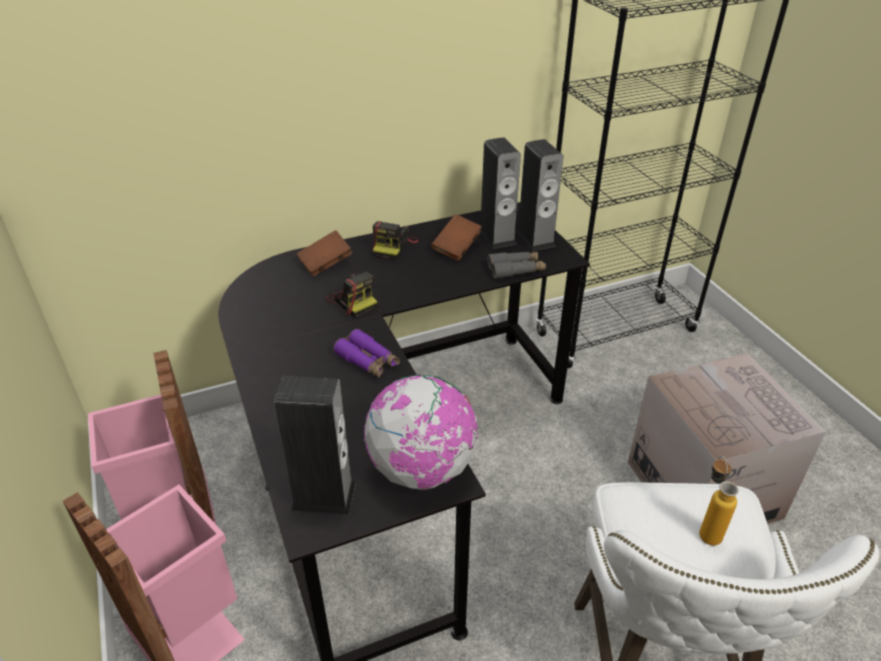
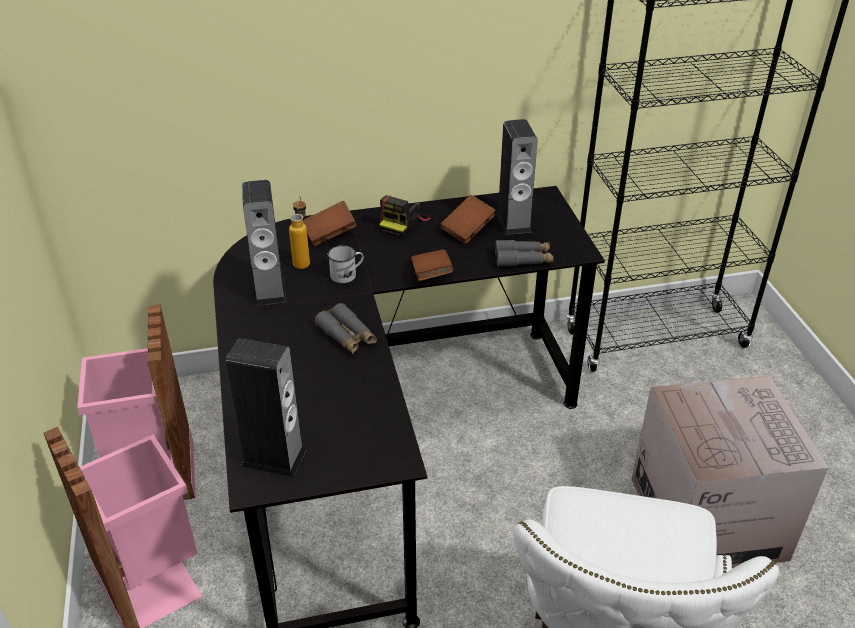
camera: 10 degrees right, 0 degrees up
camera [326,272,378,317] -> white mug [328,245,364,283]
purple binoculars [333,329,400,378] -> grey binoculars [315,303,377,354]
globe [364,375,478,490] -> none
speaker [516,139,563,251] -> speaker moved to [242,180,287,306]
bottle [699,456,739,545] -> bottle moved to [289,196,310,269]
none -> brown book [411,249,454,281]

